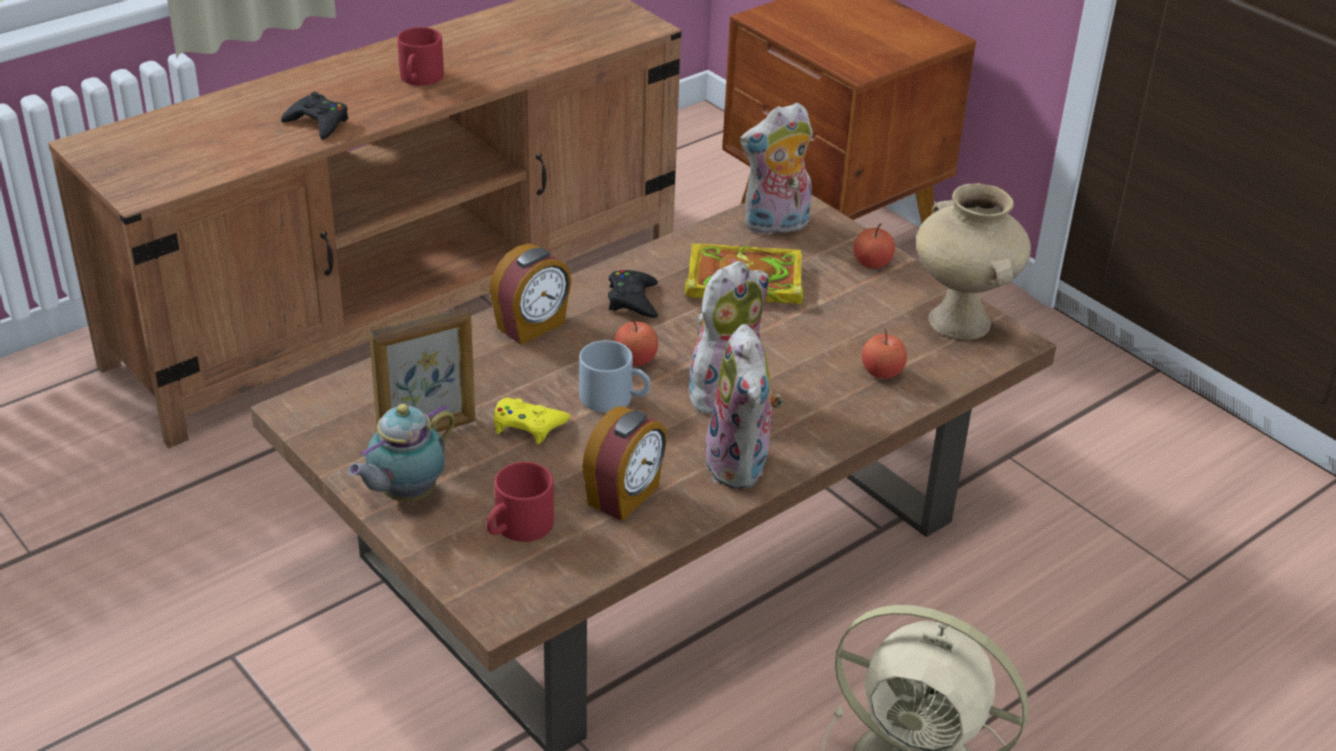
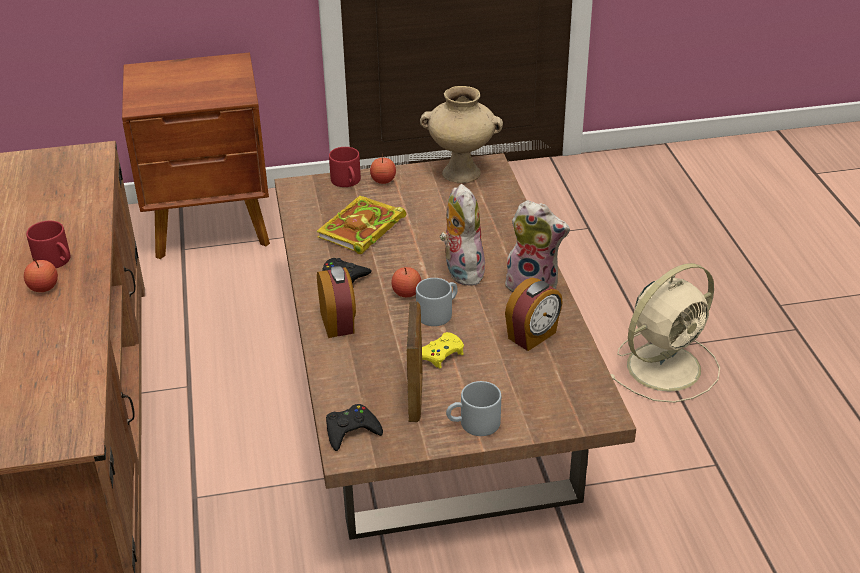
camera: 60 degrees left, 0 degrees up
black game controller [281,92,348,140] -> black game controller moved to [326,404,383,451]
teapot [348,404,455,502] -> grey mug [446,381,501,436]
red mug [487,462,554,542] -> red mug moved to [329,147,361,187]
alarm clock [582,406,667,521] -> alarm clock turned 75 degrees clockwise [505,278,563,351]
plush toy [740,102,813,235] -> none
apple [862,329,907,379] -> apple moved to [24,258,58,292]

